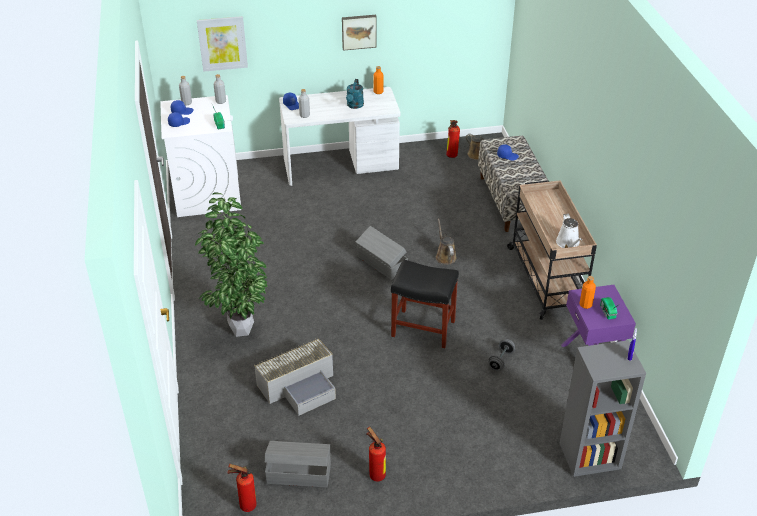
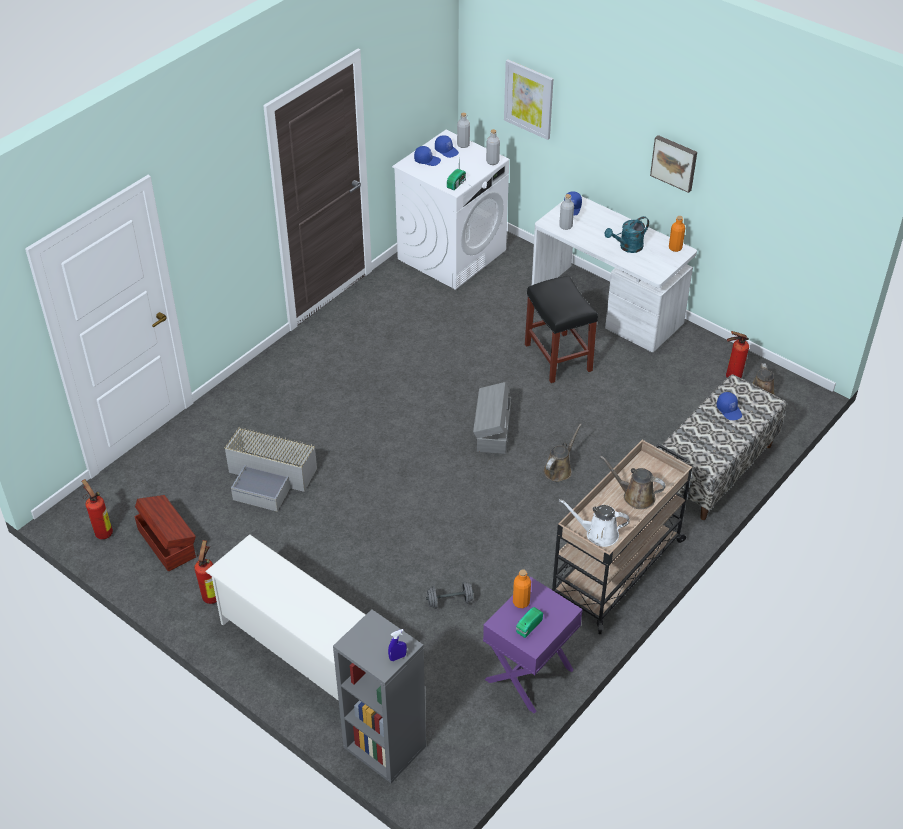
camera: 50 degrees right, 5 degrees up
potted plant [195,192,267,337] -> none
grey storage box [265,441,331,487] -> brown storage box [134,495,196,572]
black stool [391,260,459,348] -> black stool moved to [525,276,598,383]
white watering can [556,214,582,248] -> white watering can turned 60 degrees clockwise [559,499,630,547]
none -> white shoe rack [205,534,366,701]
none -> brown watering can [600,456,666,509]

